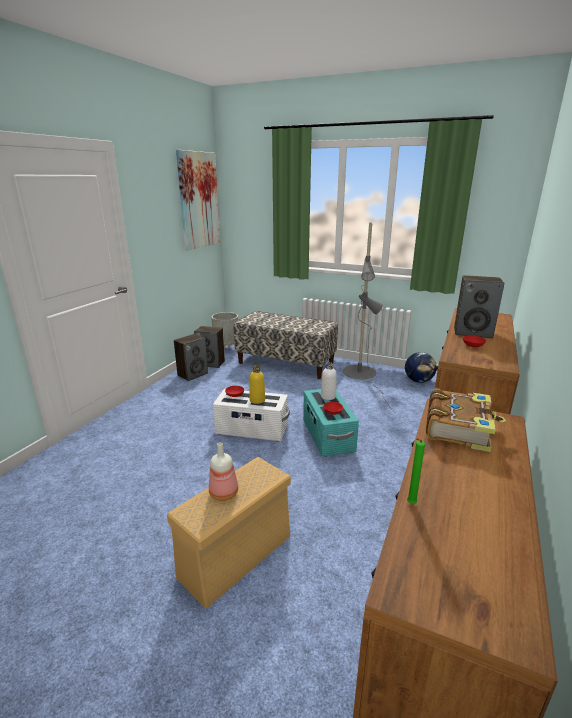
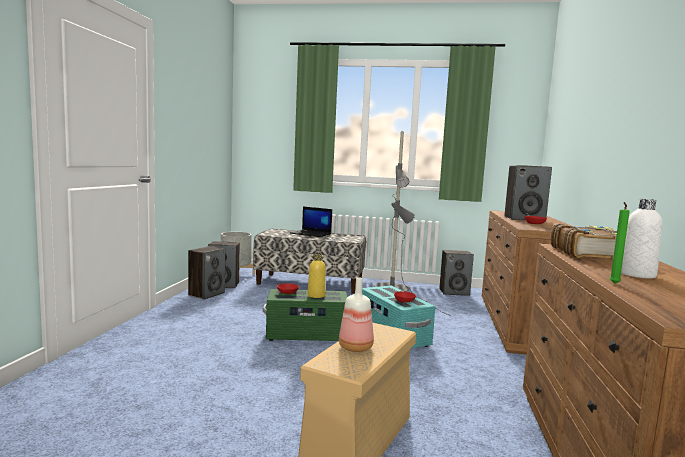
camera: 15 degrees left, 15 degrees down
picture [176,150,220,250] -> none
white storage box [213,389,290,441] -> green storage box [263,289,347,341]
white bottle [321,363,337,400] -> white bottle moved to [621,199,662,278]
globe [405,352,437,383] -> speaker [439,250,474,296]
none -> laptop [290,206,332,237]

